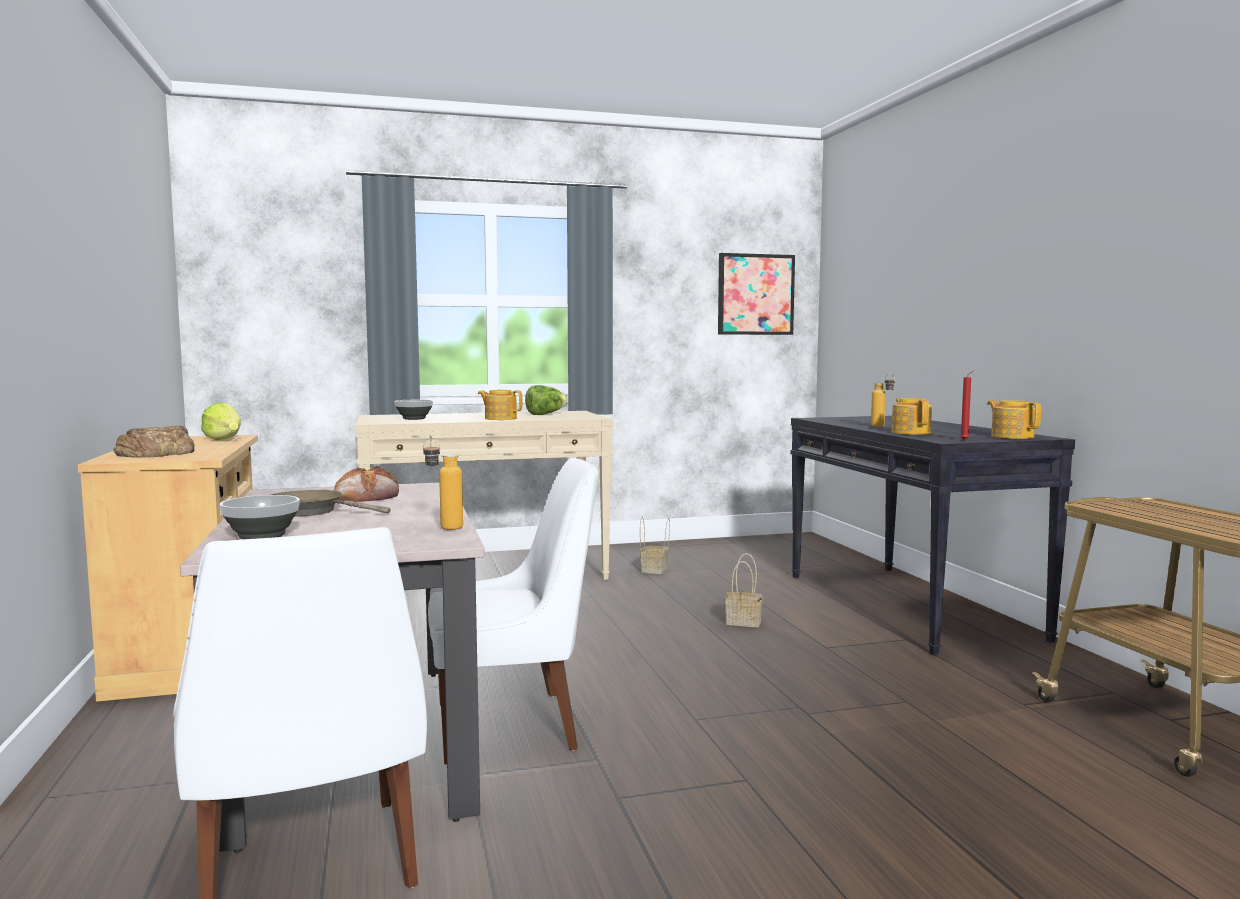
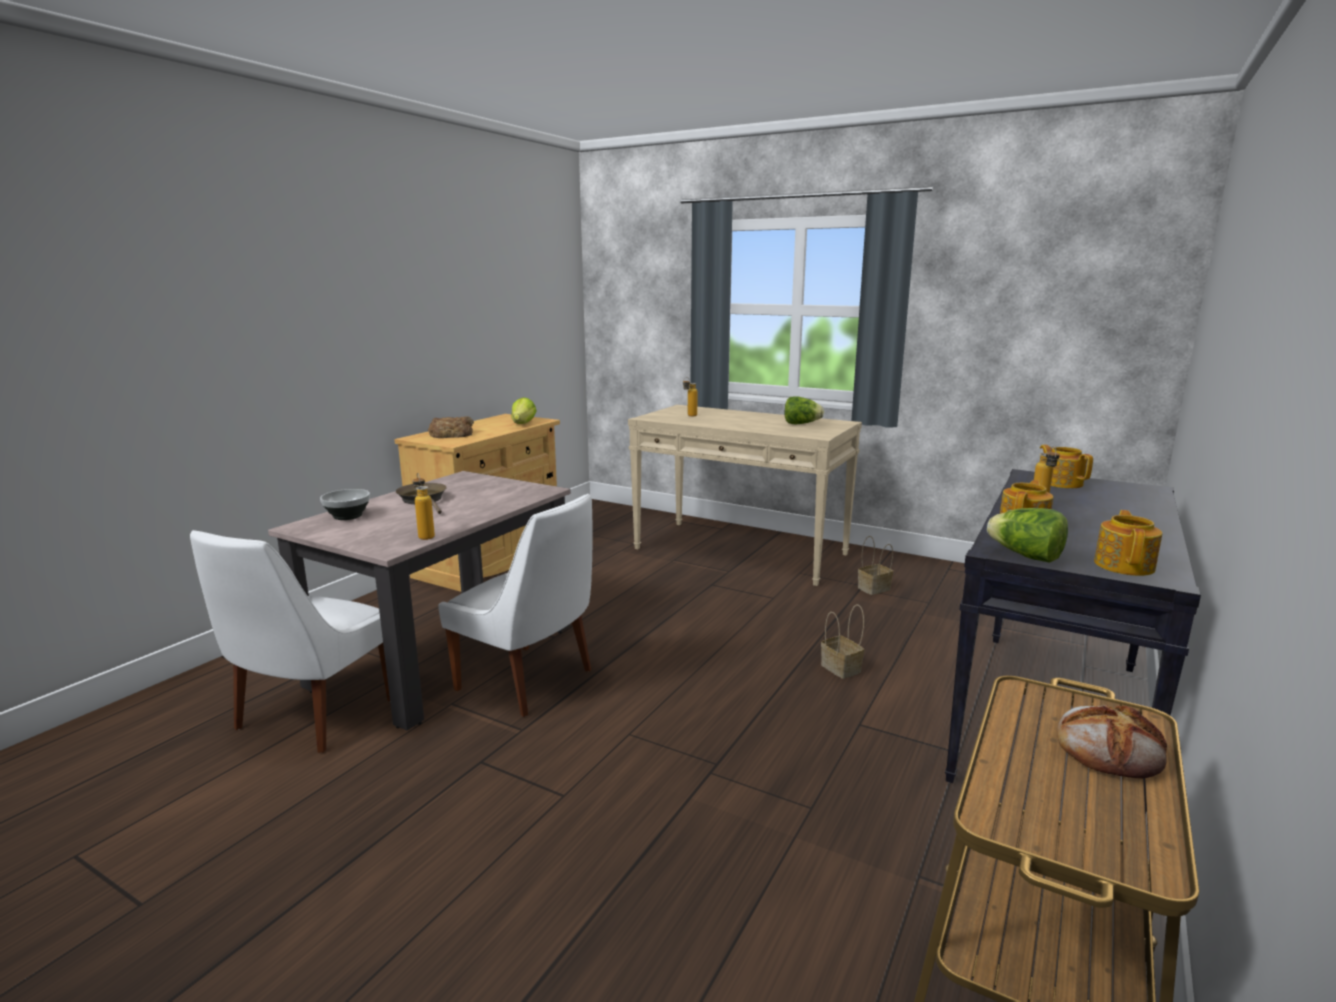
camera: 45 degrees right, 10 degrees up
bread [334,466,399,502] -> bread moved to [1057,705,1167,778]
bowl [394,400,433,420] -> bottle [683,377,698,416]
teapot [478,390,522,420] -> teapot moved to [1040,445,1093,488]
picture [718,253,795,335] -> none
red candle [960,370,975,440] -> lettuce [987,508,1068,563]

